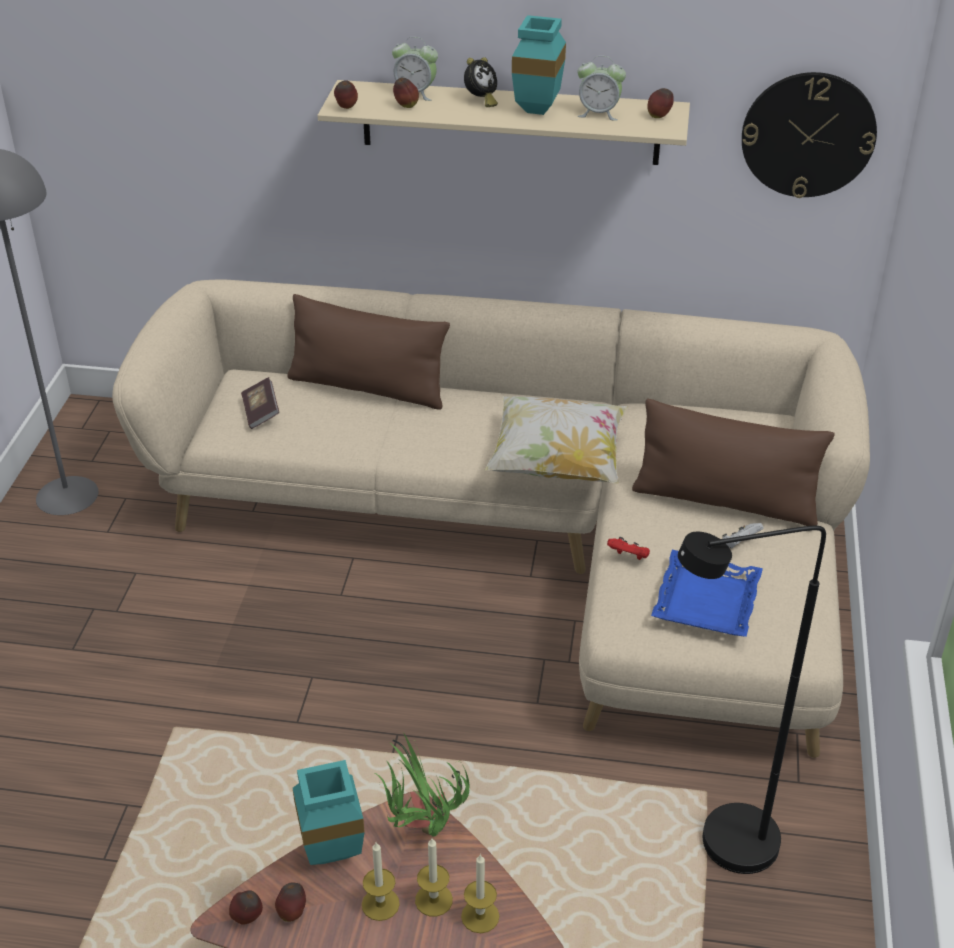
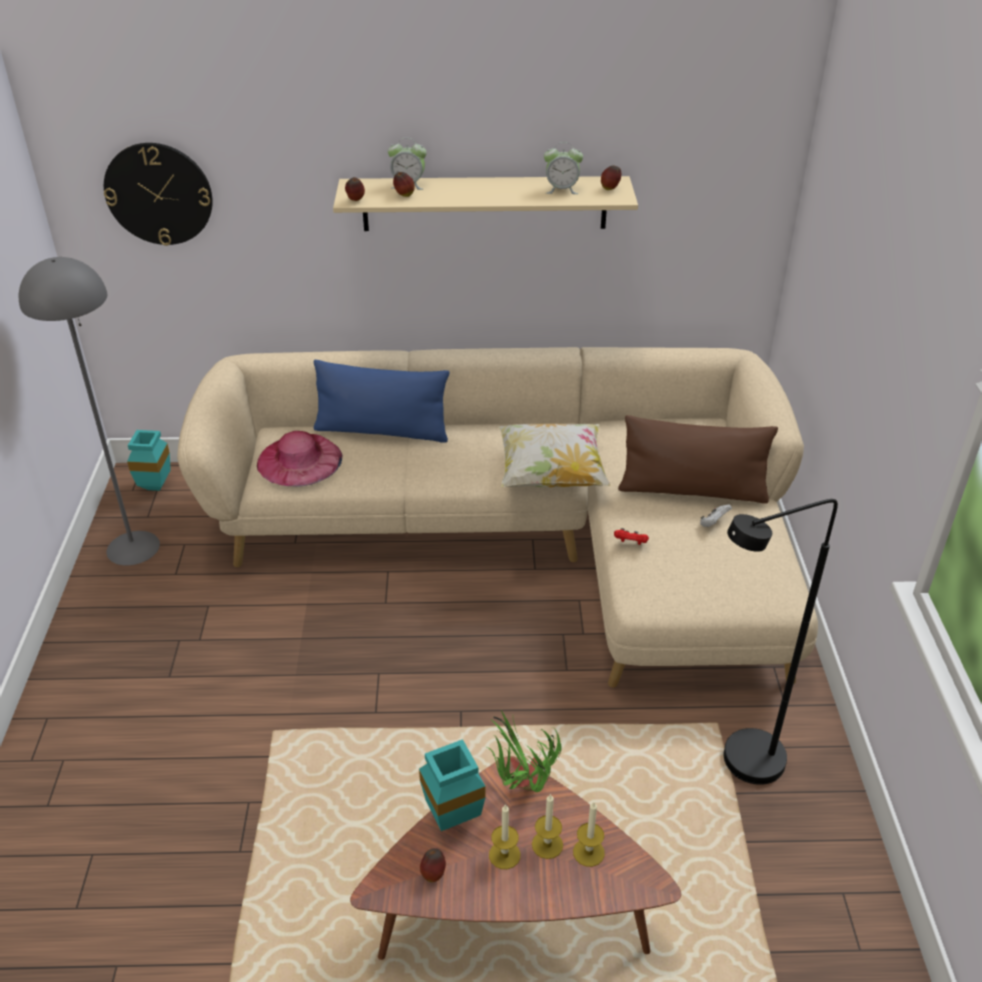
camera: 10 degrees left, 0 degrees up
apple [229,890,263,925] -> none
book [241,377,279,429] -> pink hat [257,431,342,486]
brown pillow [287,294,450,410] -> blue pillow [314,360,450,443]
alarm clock [464,57,498,107] -> none
turquoise vase [512,15,566,115] -> turquoise vase moved to [127,430,171,491]
blue tray [651,550,763,637] -> none
wall clock [742,72,877,198] -> wall clock moved to [104,143,213,246]

